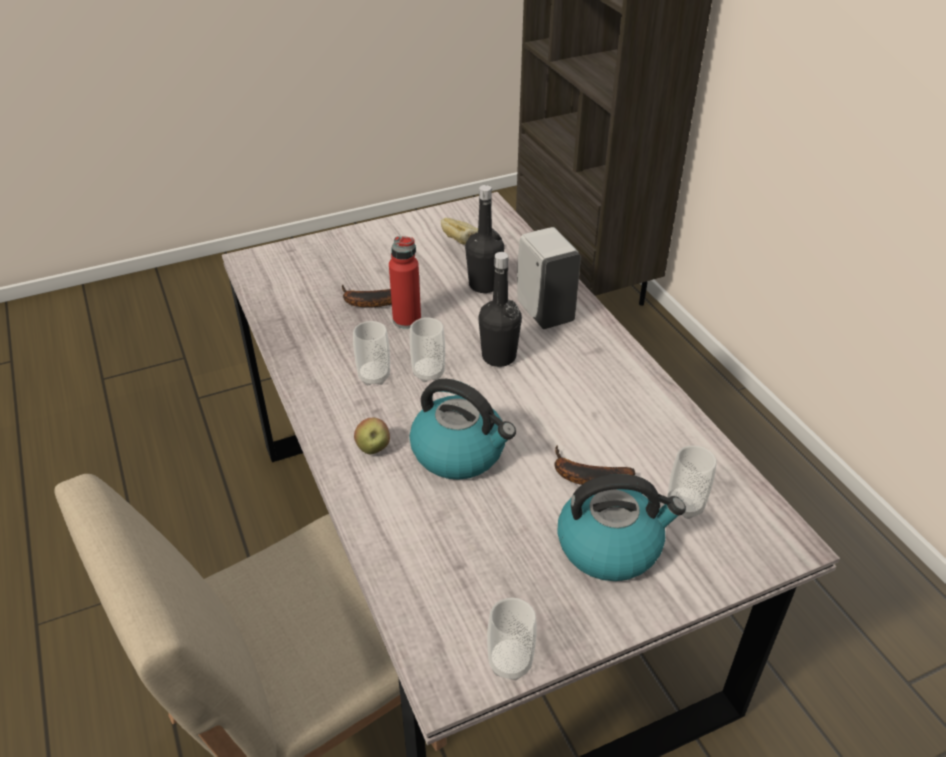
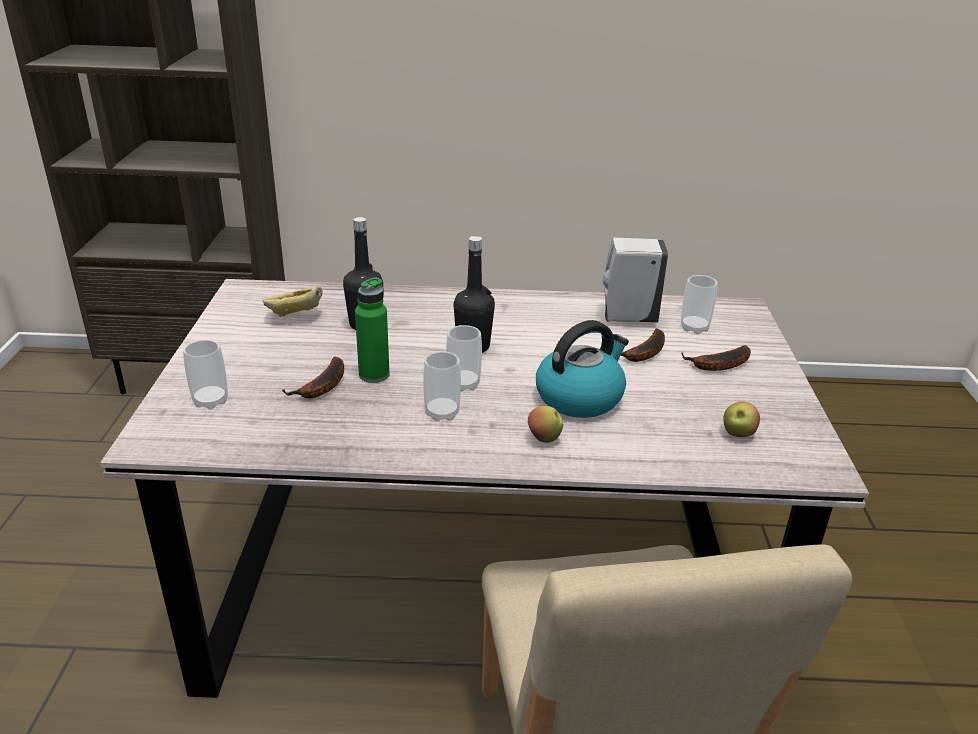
camera: 65 degrees left, 10 degrees down
red bottle [389,236,421,329] -> green bottle [355,278,390,383]
cup [487,598,537,680] -> cup moved to [183,340,228,410]
white soap dispenser [517,227,581,329] -> white soap dispenser moved to [603,237,668,323]
kettle [557,474,686,581] -> banana [682,345,751,371]
none -> apple [723,402,760,437]

